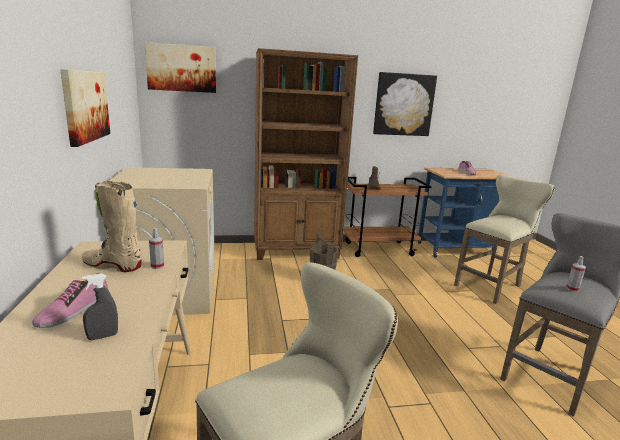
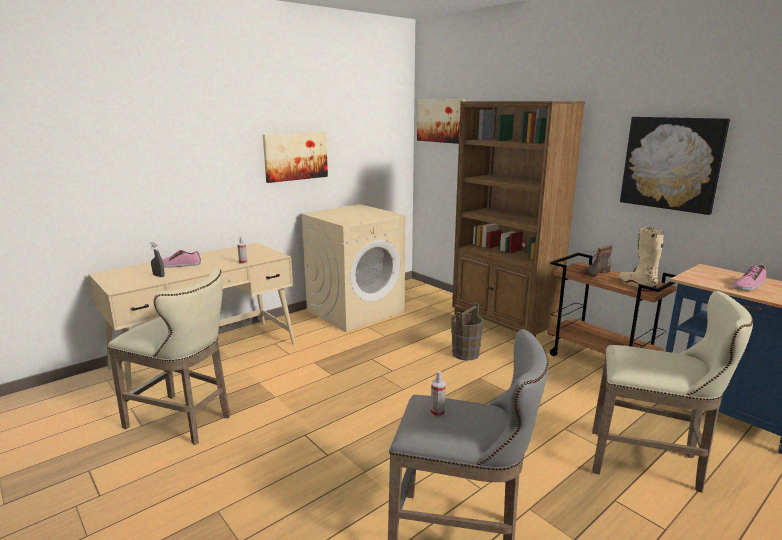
camera: 60 degrees right, 0 degrees up
beige boot [82,181,142,272] -> beige boot moved to [619,227,664,292]

